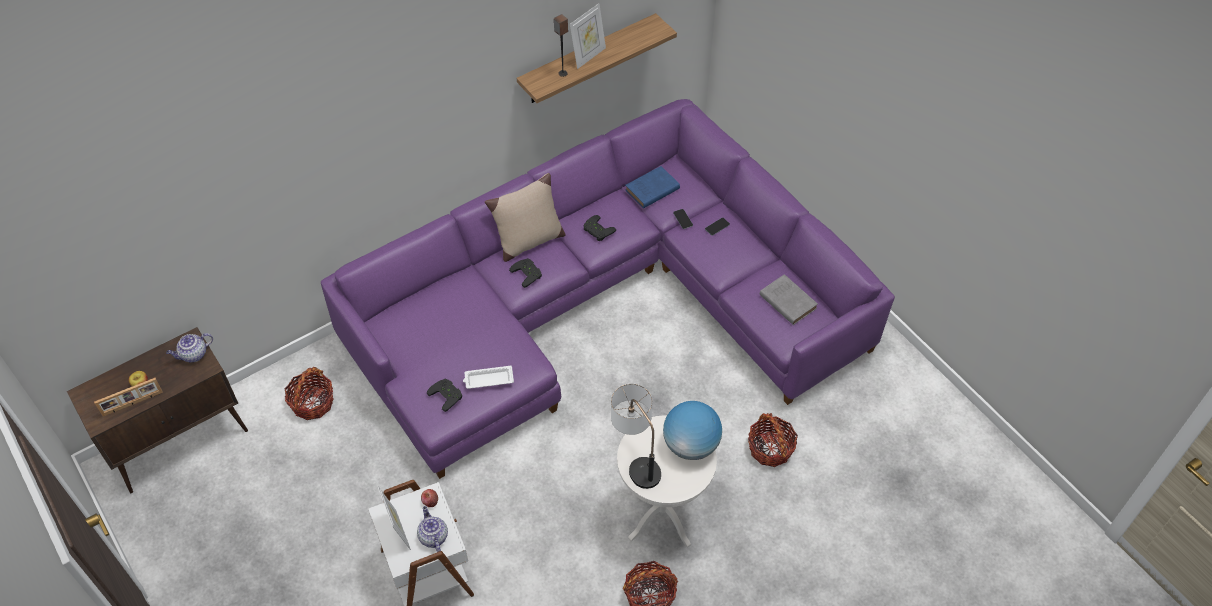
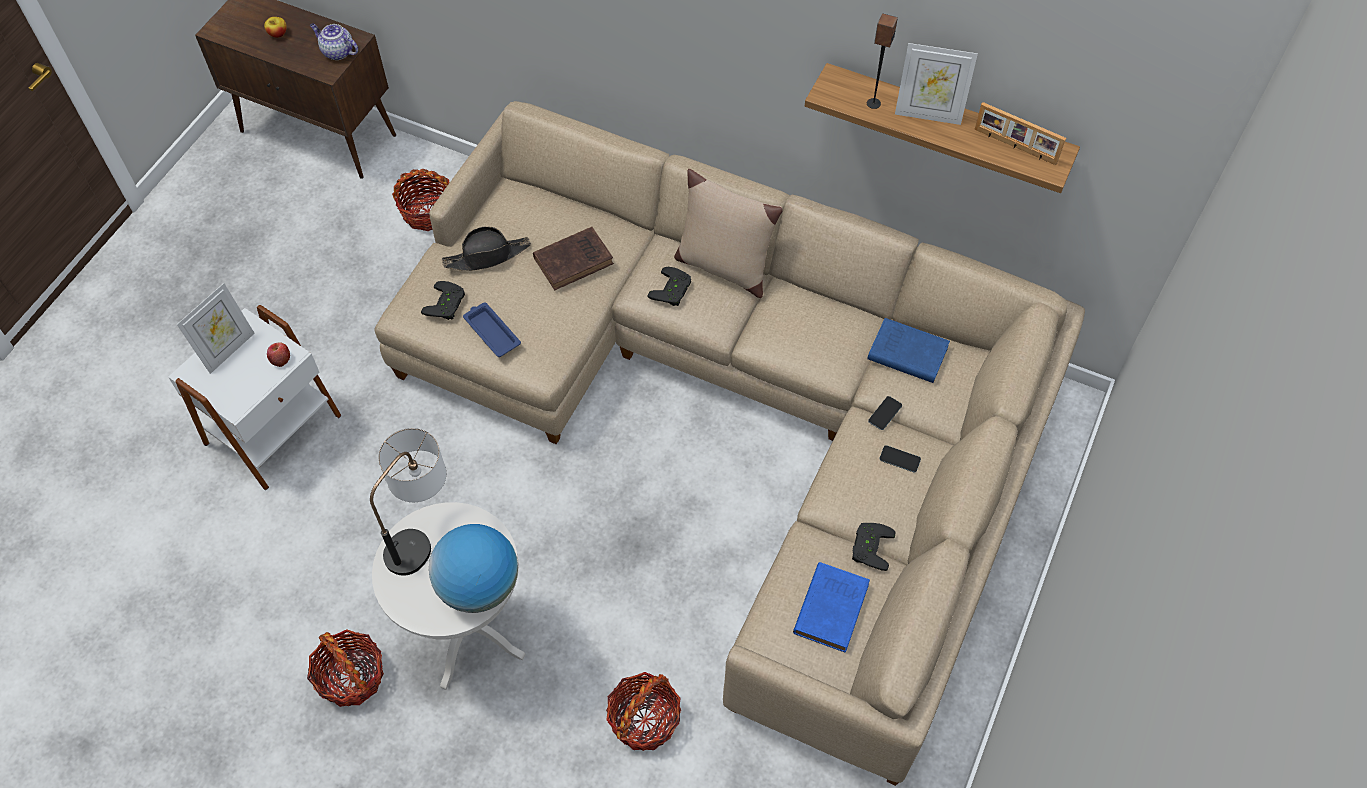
camera: 60 degrees right, 5 degrees up
picture frame [94,378,163,416] -> picture frame moved to [974,102,1066,165]
purple sofa [321,99,895,479] -> beige sofa [374,101,1085,786]
teapot [417,506,448,552] -> none
white tray [463,365,514,389] -> blue tray [463,302,521,357]
black game controller [583,215,616,241] -> black game controller moved to [852,523,895,571]
grey book [760,274,818,325] -> blue book [793,562,870,653]
none -> black hat [442,226,531,271]
none -> brown book [533,227,614,290]

